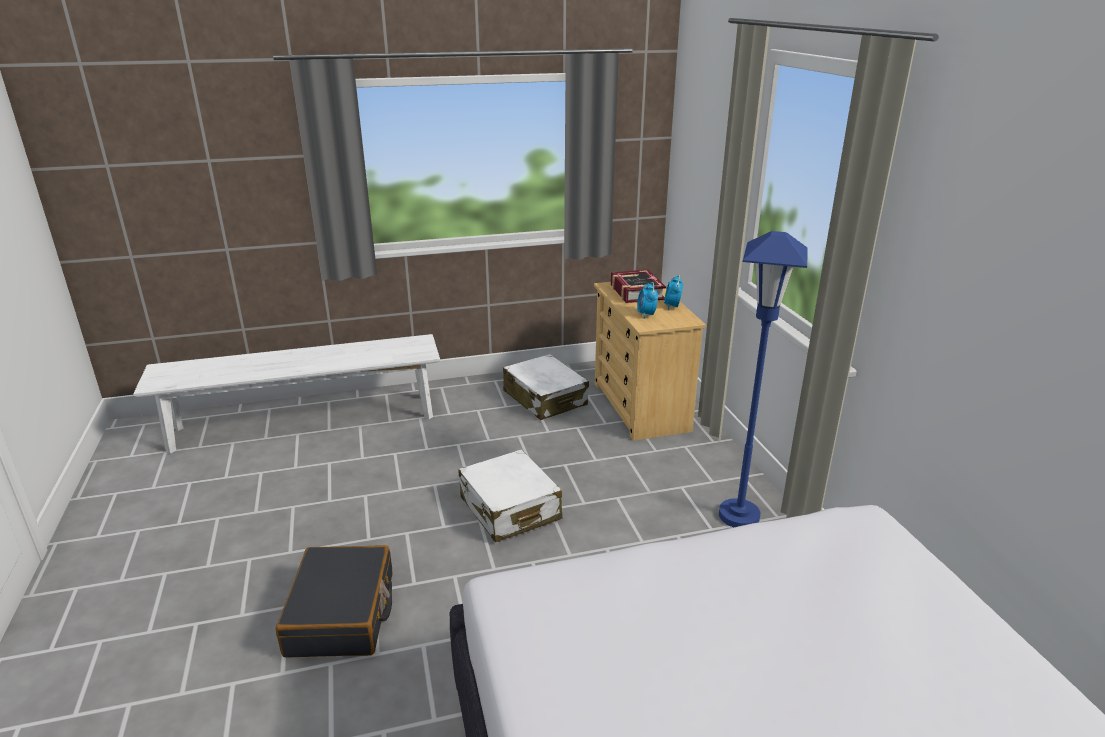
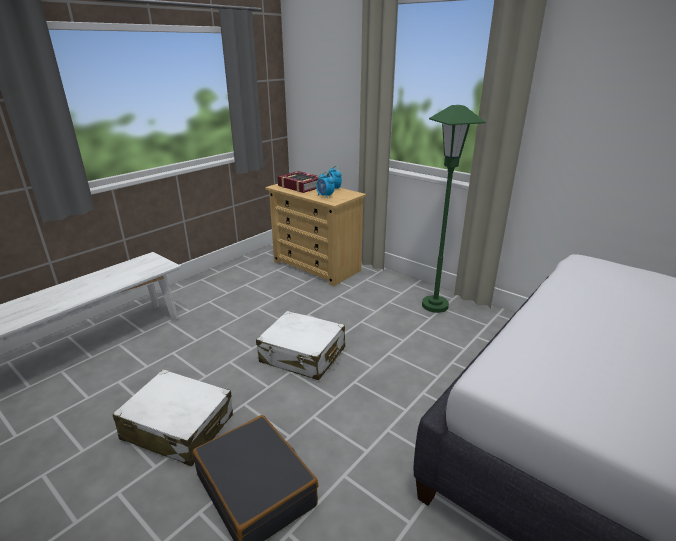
camera: 35 degrees left, 0 degrees up
white suitcase [503,354,589,420] -> white suitcase moved to [112,369,233,466]
blue floor lamp [719,231,808,527] -> green floor lamp [422,105,485,313]

